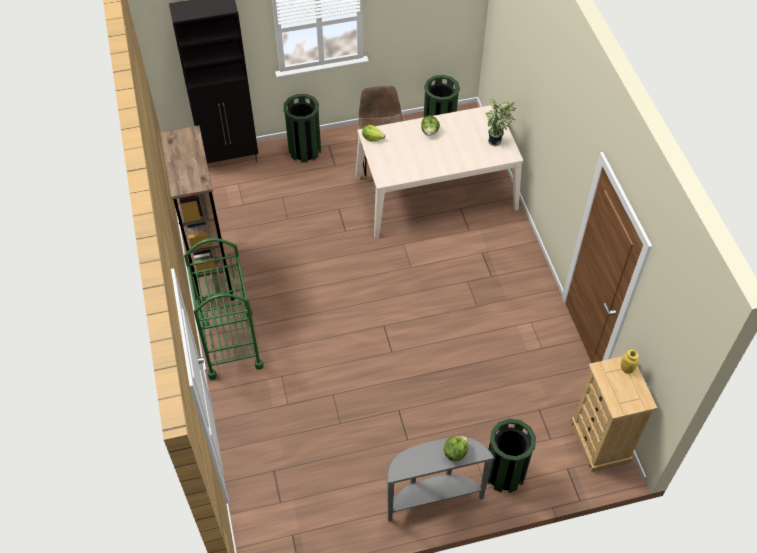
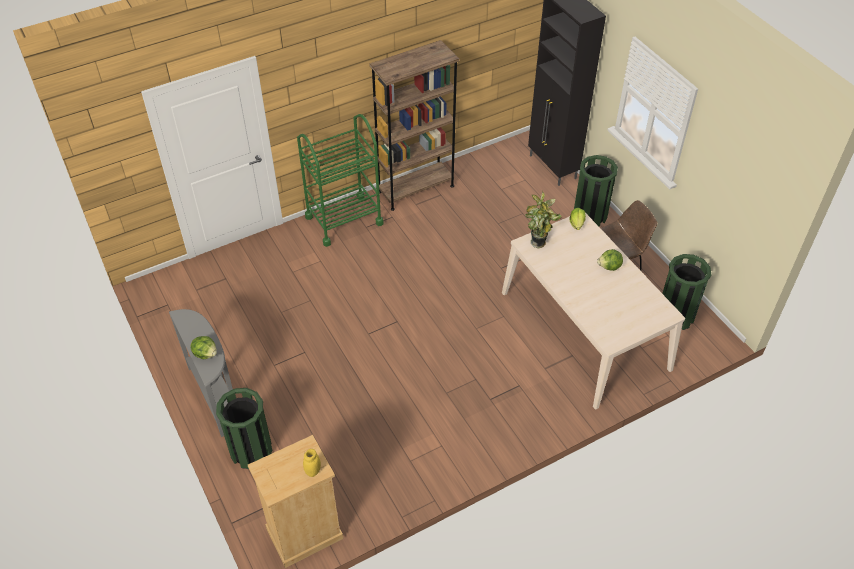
camera: 75 degrees right, 5 degrees down
potted plant [485,98,516,146] -> potted plant moved to [525,191,562,249]

